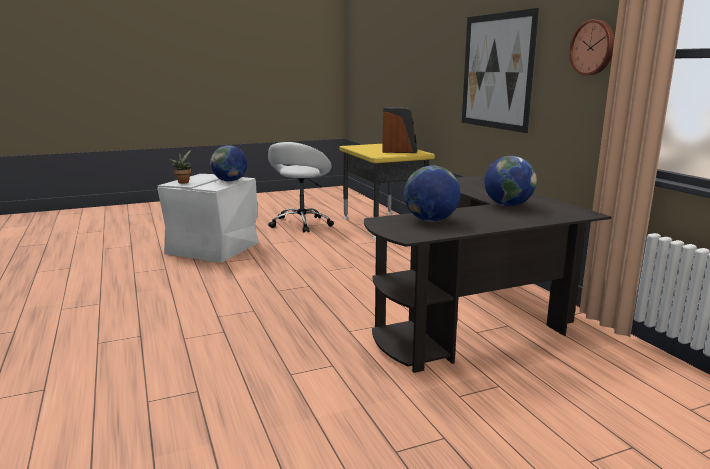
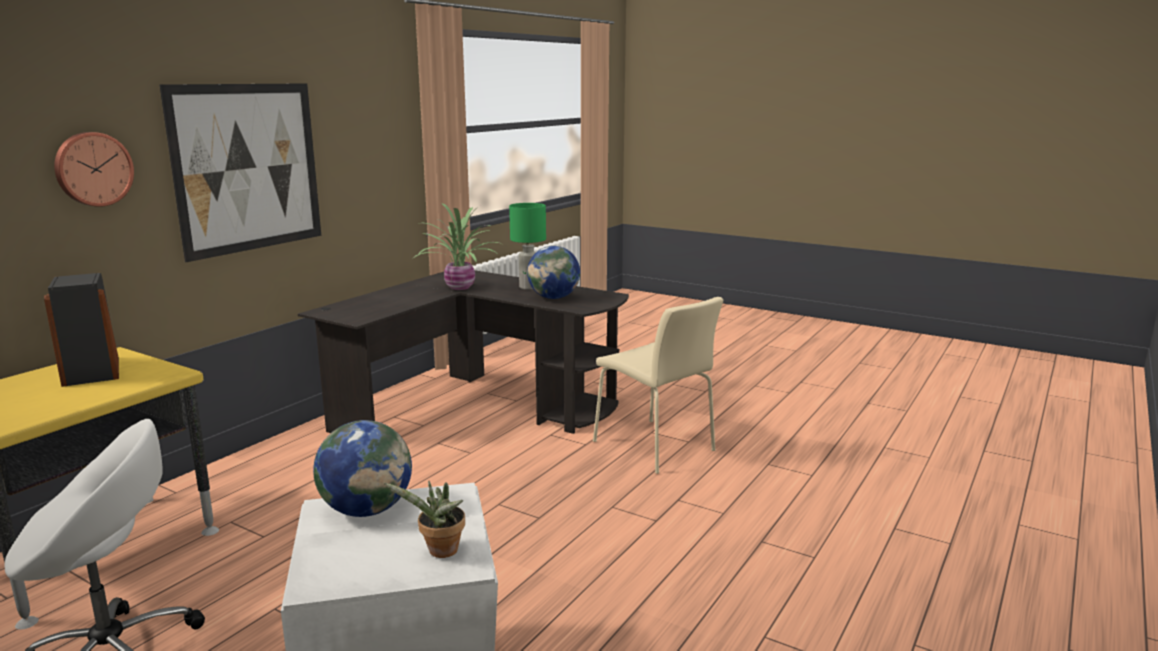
camera: 125 degrees left, 0 degrees up
globe [484,156,537,206] -> potted plant [415,203,504,290]
wall clock [569,20,614,75] -> wall clock moved to [54,132,134,207]
none -> green table lamp [509,203,546,290]
none -> beige chair [593,297,723,474]

